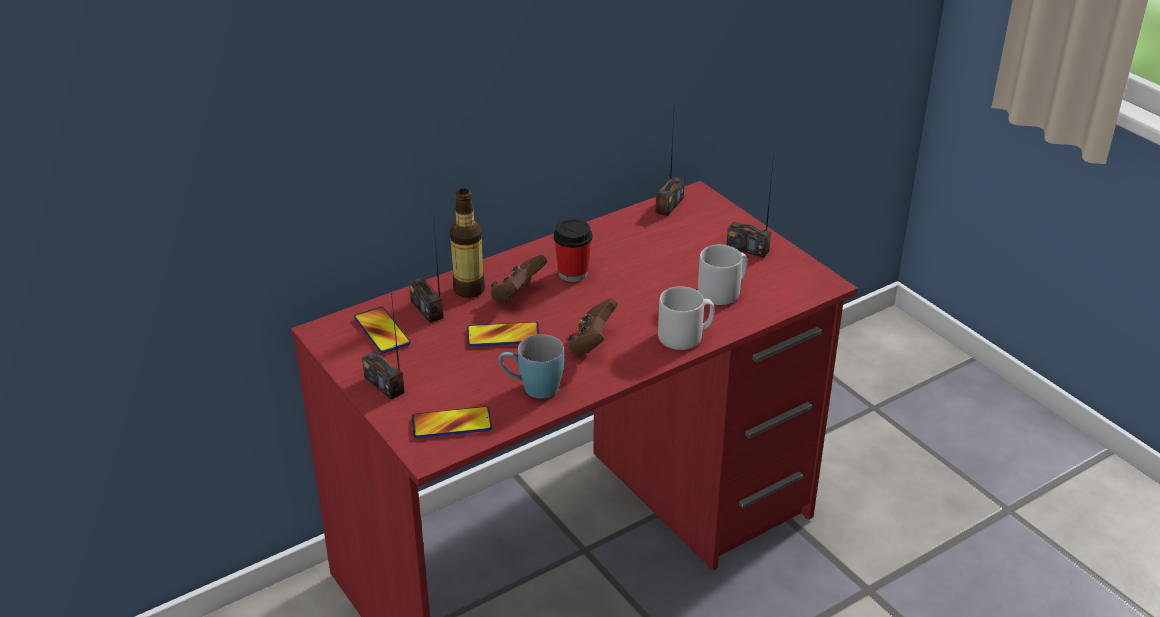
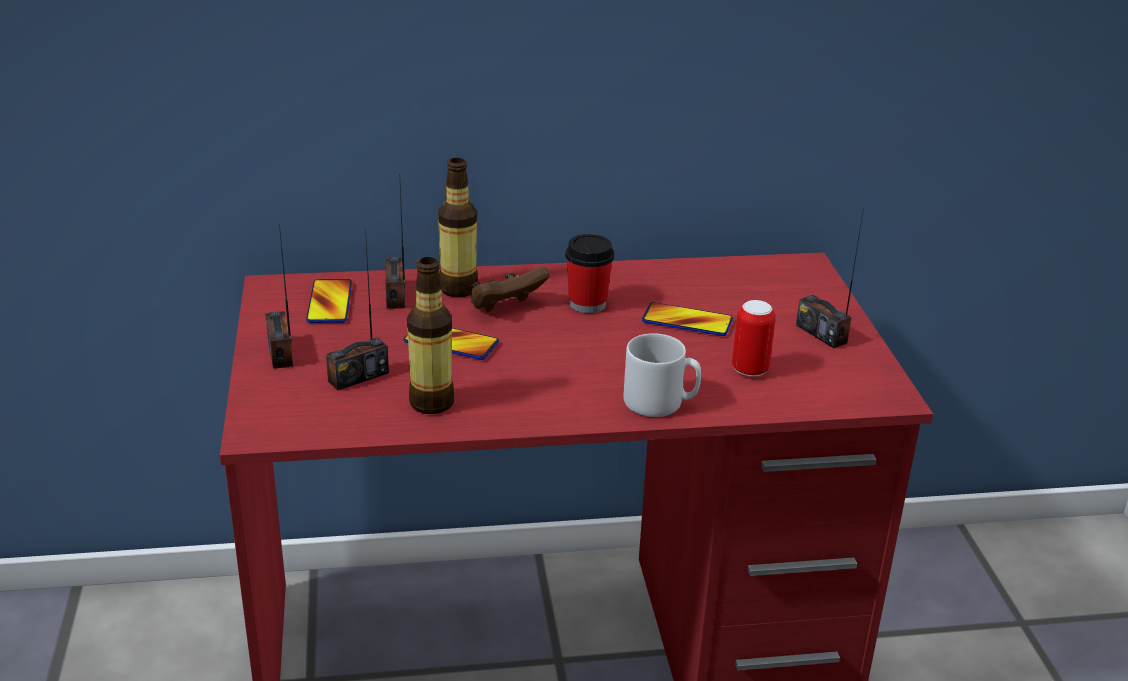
camera: 25 degrees right, 5 degrees down
phone [412,406,492,438] -> phone moved to [642,302,733,336]
blue mug [499,334,564,399] -> bottle [407,257,454,414]
brown game controller [568,299,618,355] -> none
radio [655,113,685,216] -> radio moved to [326,228,389,391]
grey mug [698,245,747,305] -> can [732,300,776,377]

